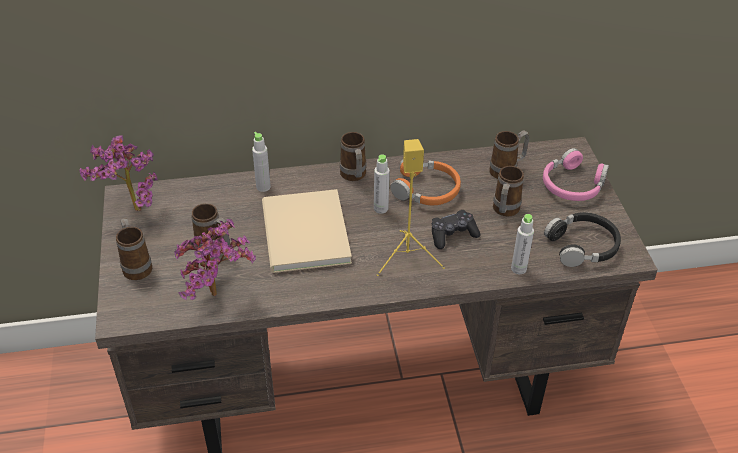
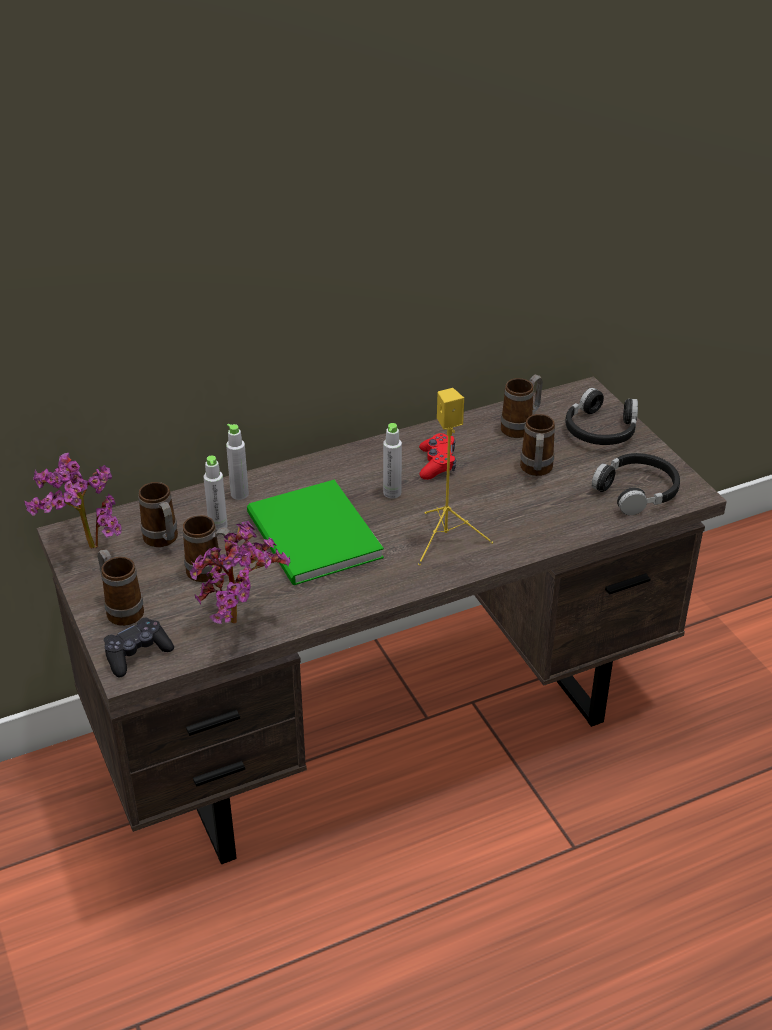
camera: 15 degrees left, 5 degrees down
beige book [262,189,352,273] -> green book [247,480,384,586]
mug [340,132,367,181] -> mug moved to [138,482,178,547]
orange headphones [391,159,461,205] -> red game controller [419,433,456,480]
black game controller [432,210,480,249] -> black game controller moved to [104,617,174,677]
grey bottle [511,214,534,274] -> grey bottle moved to [204,456,228,532]
pink headphones [543,148,609,201] -> black headphones [566,388,638,445]

